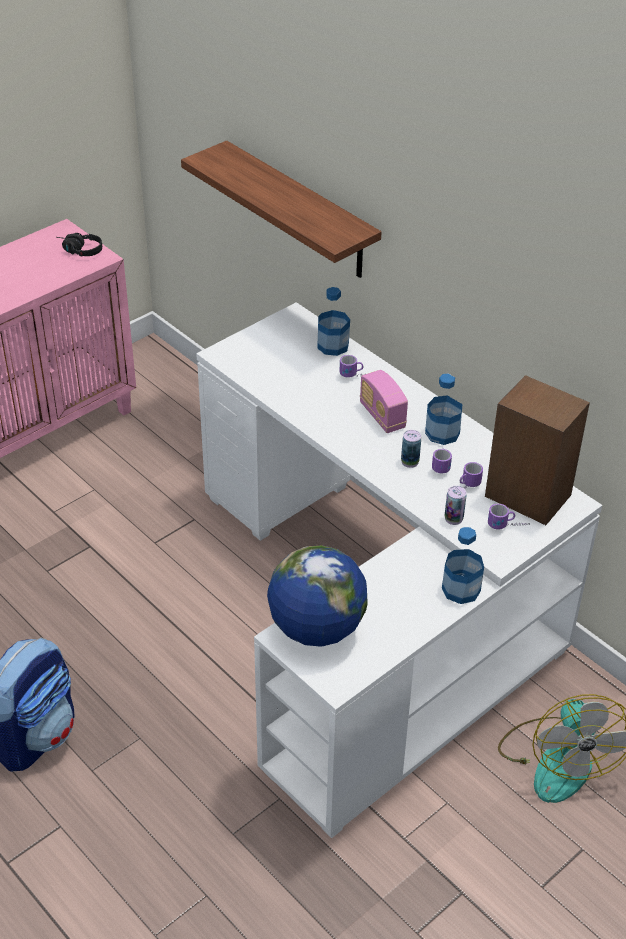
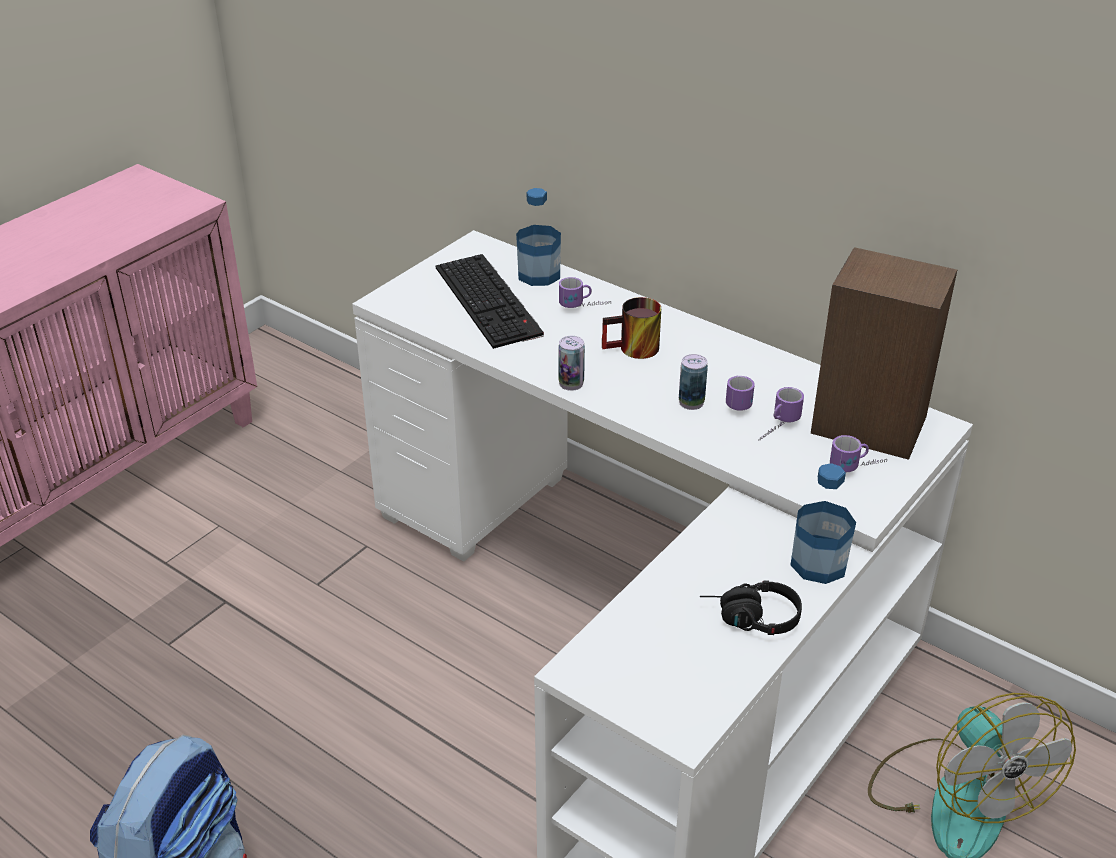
camera: 10 degrees left, 5 degrees down
black headphones [56,233,102,256] -> black headphones moved to [700,581,802,635]
shelf [181,141,381,278] -> none
globe [267,545,368,647] -> none
radio [360,370,408,433] -> mug [602,297,661,359]
bottle [425,374,463,445] -> none
can [445,486,466,525] -> can moved to [558,336,585,391]
none -> keyboard [436,254,544,349]

